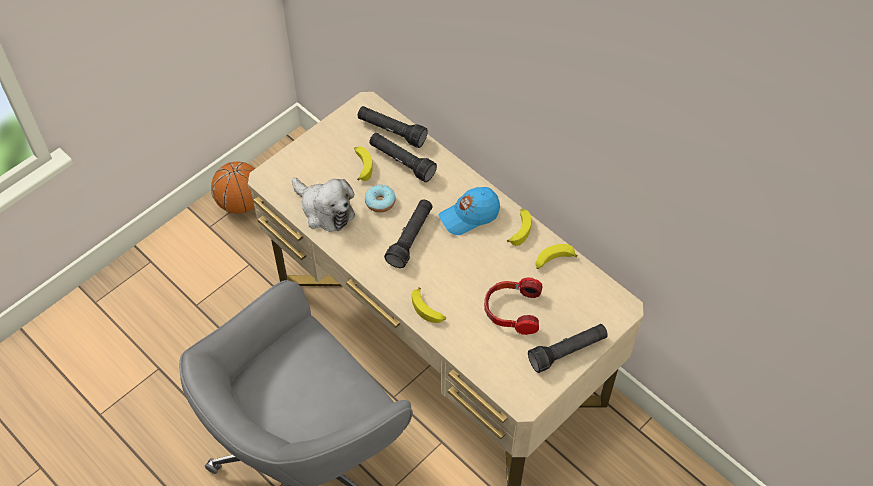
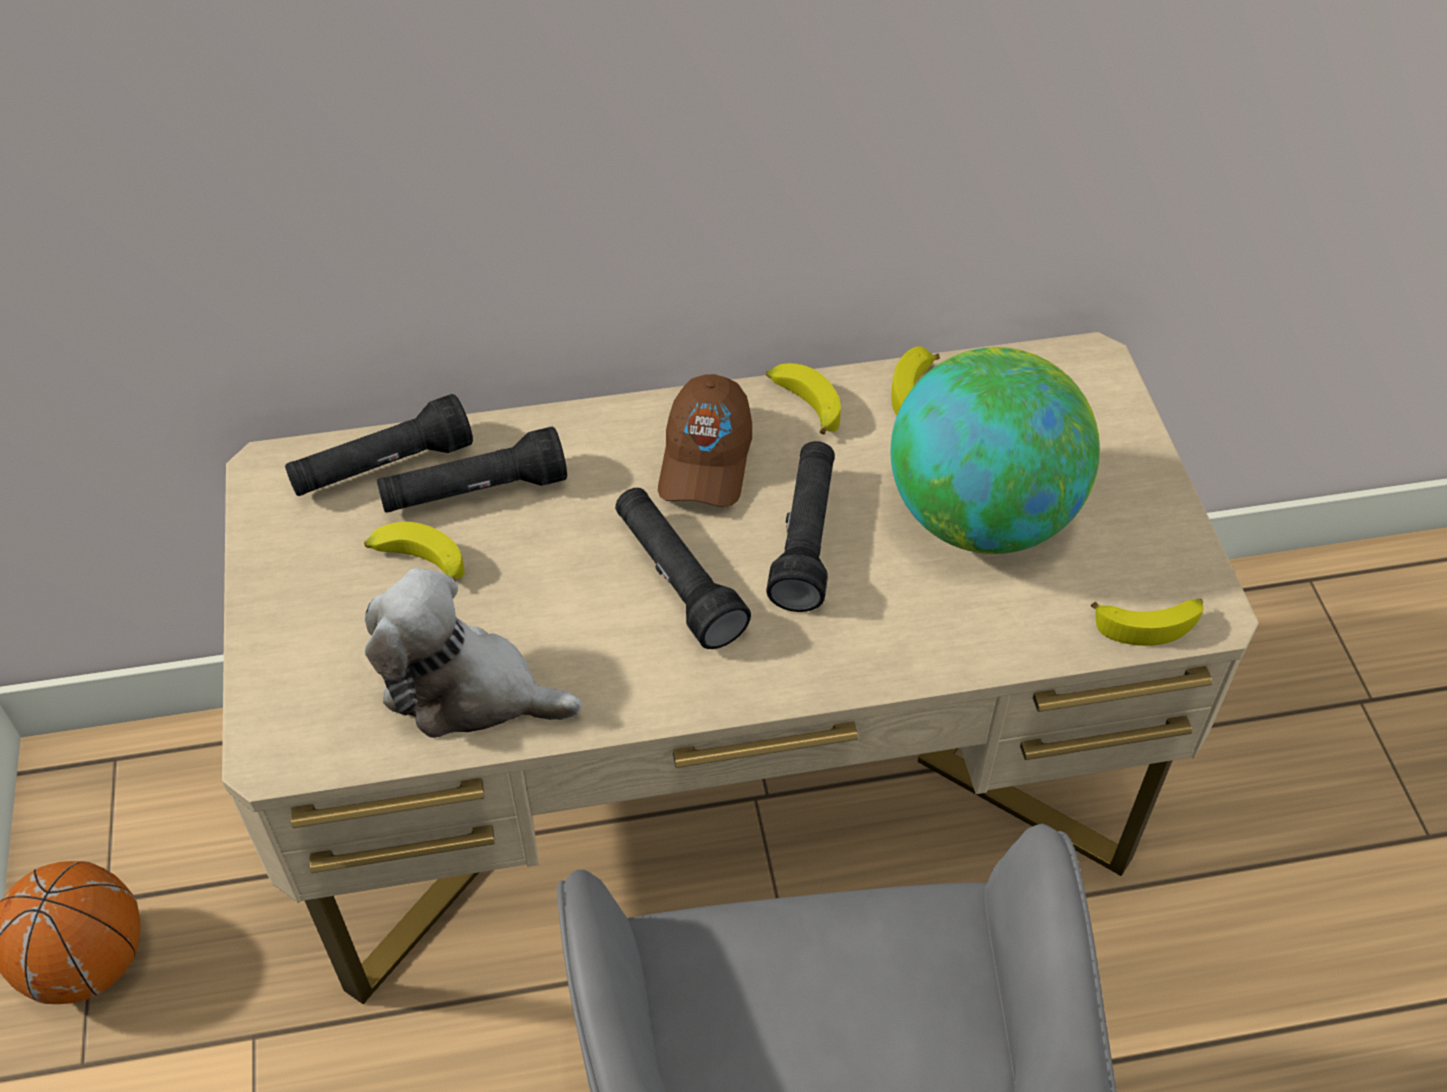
camera: 55 degrees left, 5 degrees down
plush toy [292,178,355,232] -> plush toy turned 150 degrees counterclockwise [365,567,582,738]
donut [365,185,396,213] -> none
banana [412,287,446,323] -> banana moved to [1091,599,1203,646]
blue cap [438,187,500,235] -> brown cap [658,374,752,507]
headphones [484,278,543,335] -> globe [891,347,1100,554]
black flashlight [528,324,608,373] -> black flashlight moved to [766,441,835,612]

